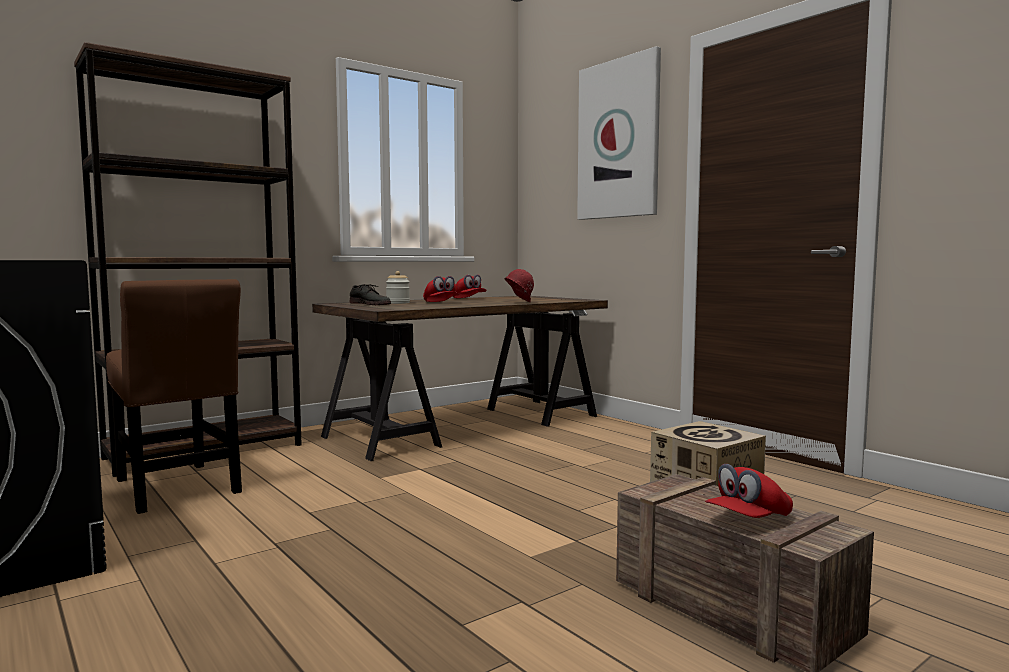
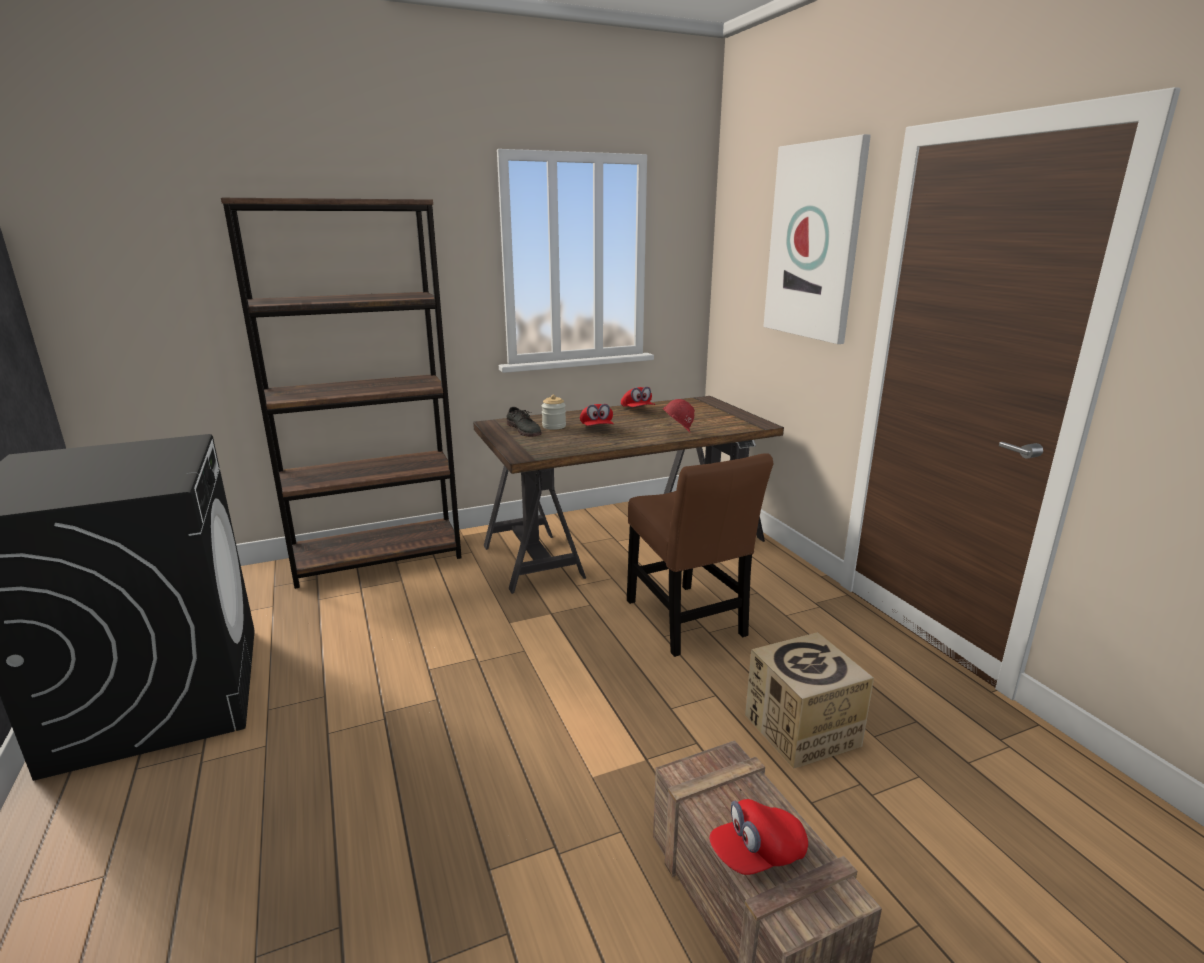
camera: 15 degrees right, 15 degrees up
brown chair [106,279,242,514] -> brown chair moved to [627,453,773,657]

